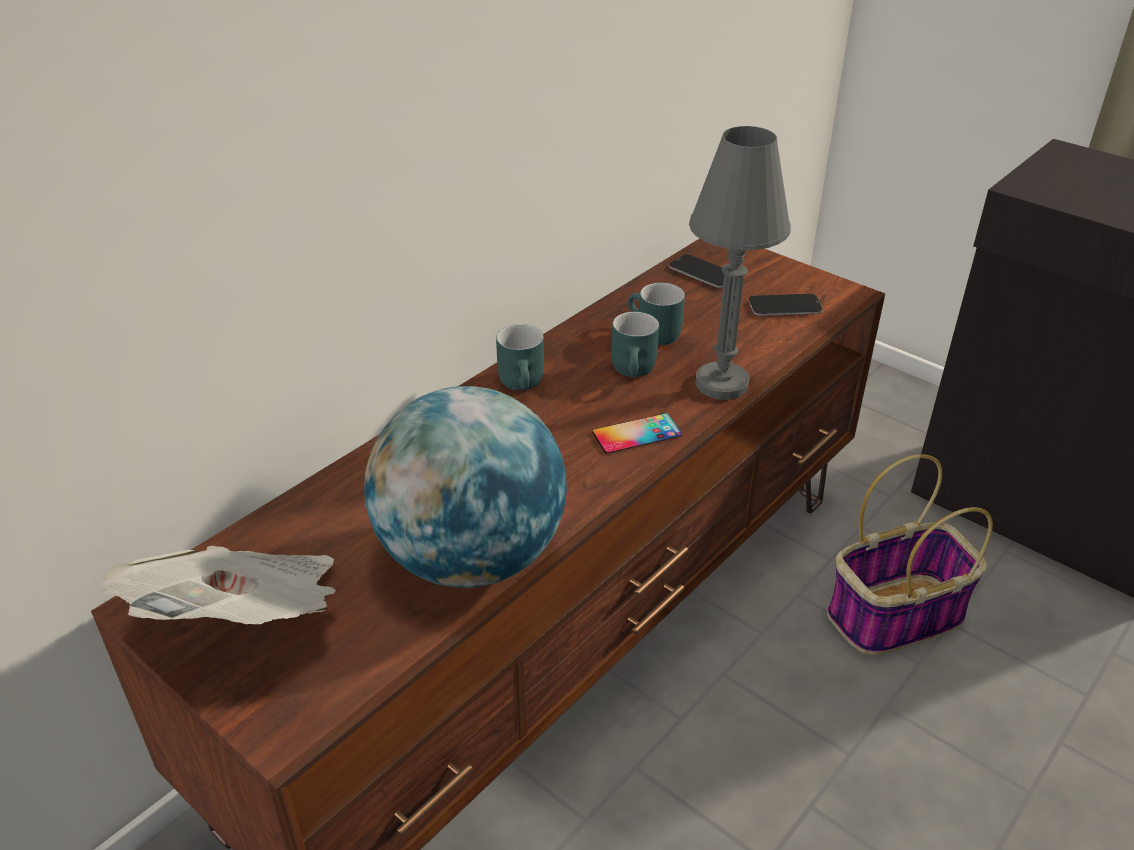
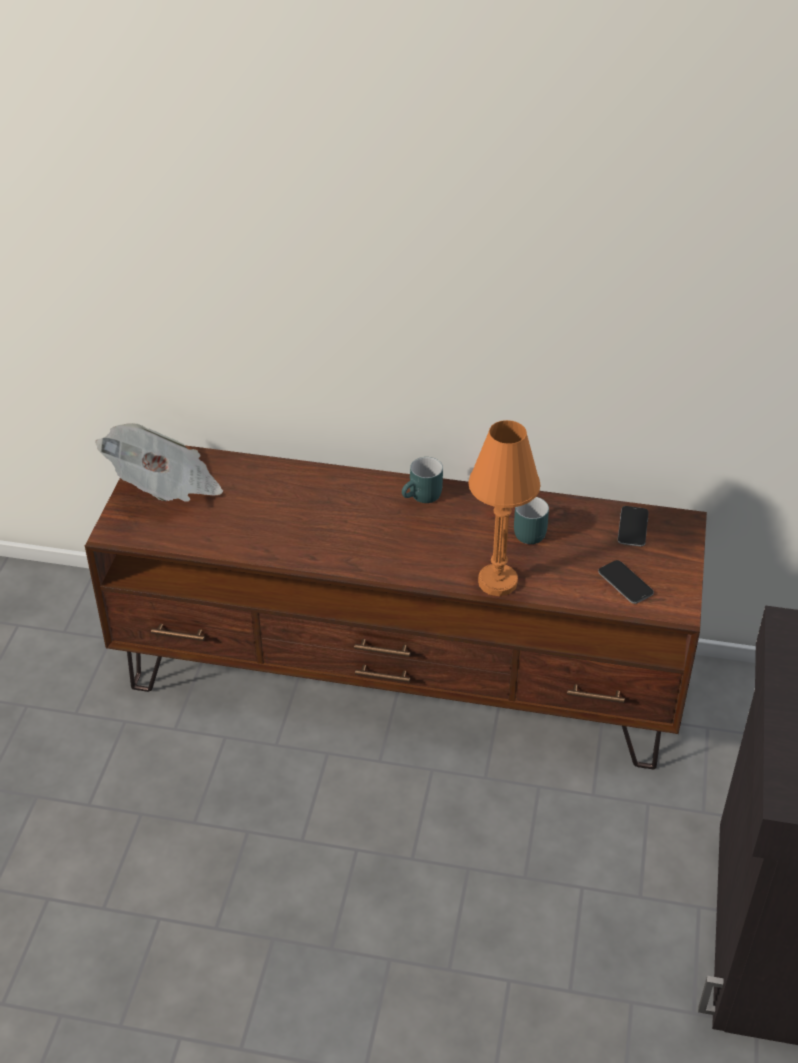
camera: 60 degrees right, 5 degrees up
globe [364,386,567,588] -> none
phone [592,413,682,454] -> none
turquoise mug [611,312,659,377] -> none
grey table lamp [689,126,791,400] -> orange table lamp [468,420,540,596]
basket [827,454,993,655] -> none

